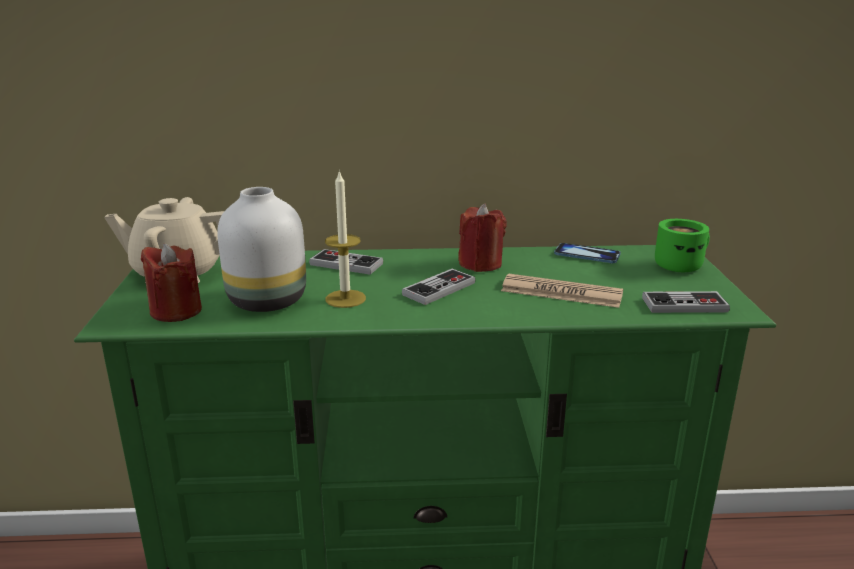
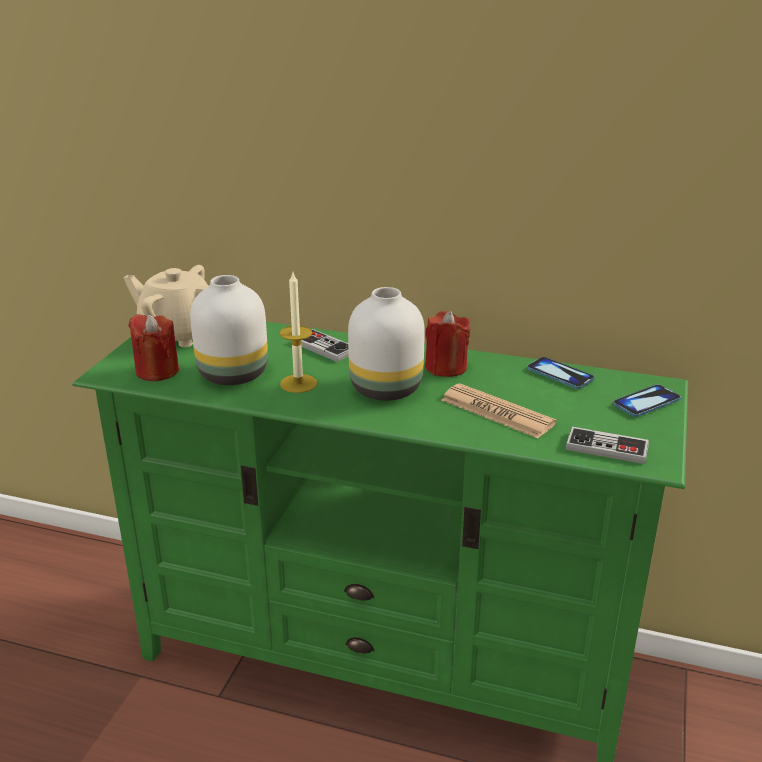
camera: 20 degrees right, 5 degrees up
game controller [402,269,476,305] -> white vase [348,287,425,401]
green mug [655,219,710,272] -> phone [613,384,681,417]

